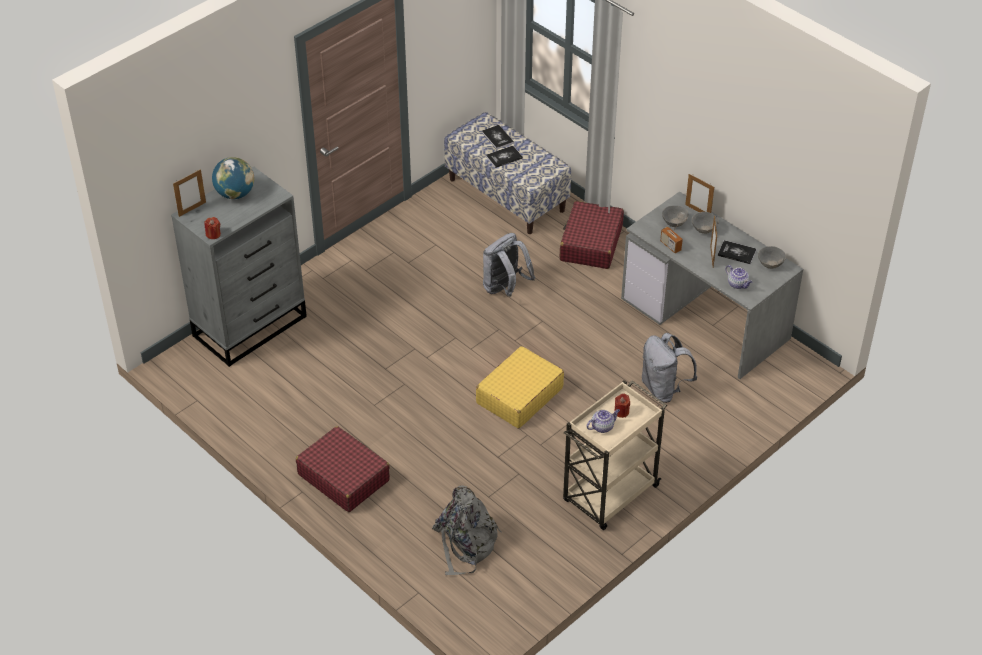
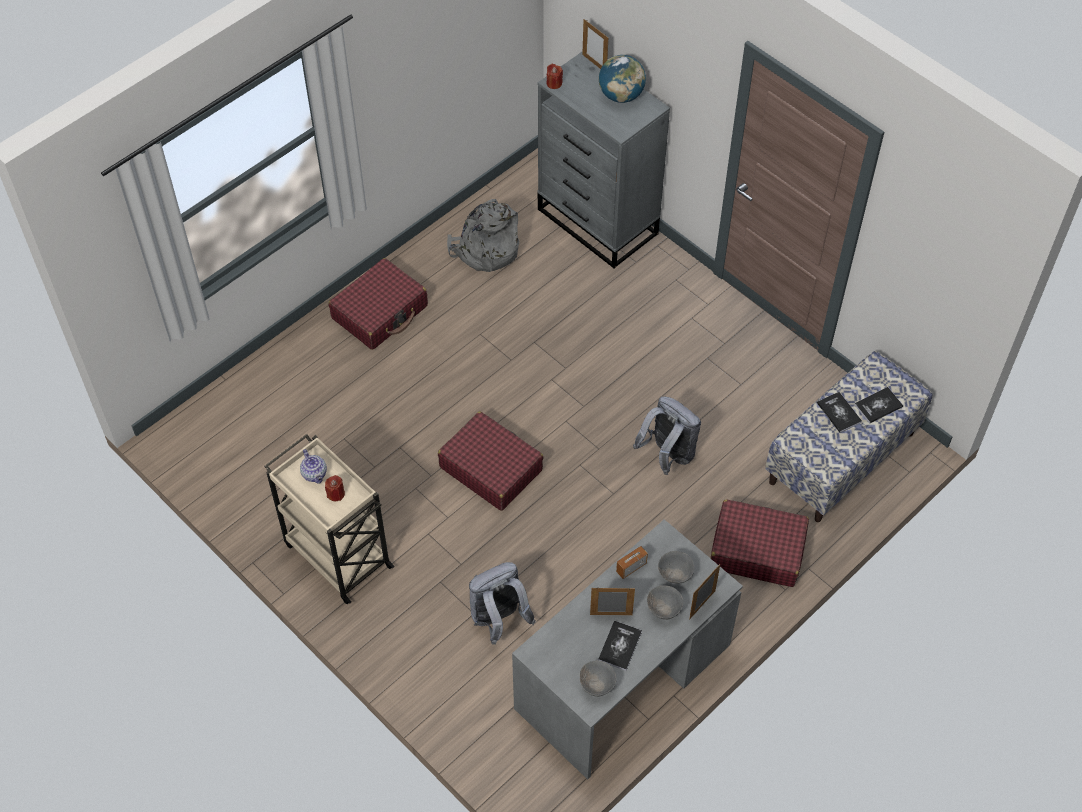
camera: 90 degrees right, 10 degrees up
grey backpack [432,485,502,575] -> grey backpack moved to [447,199,519,272]
yellow suitcase [476,346,564,428] -> red suitcase [438,411,543,511]
teapot [726,265,752,289] -> none

